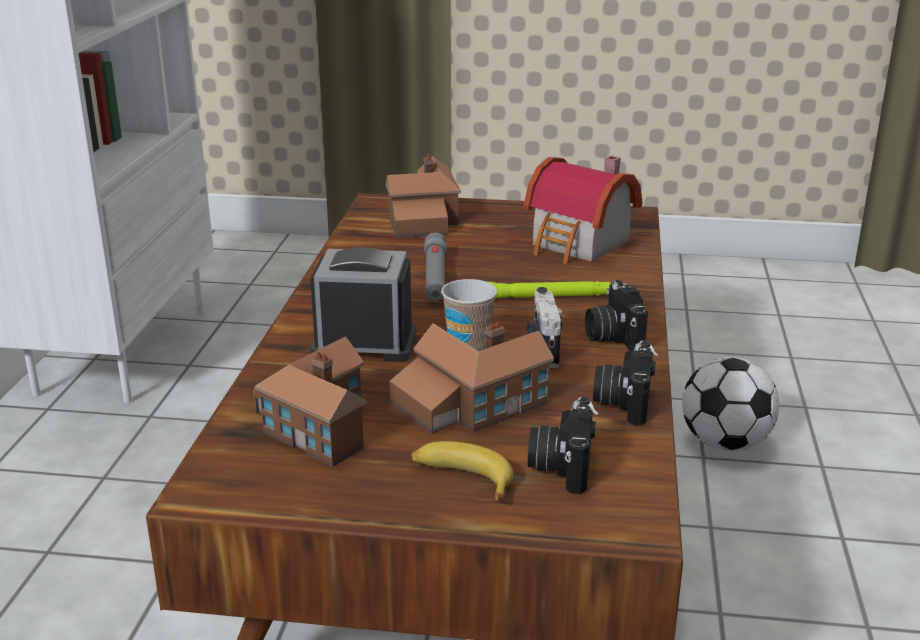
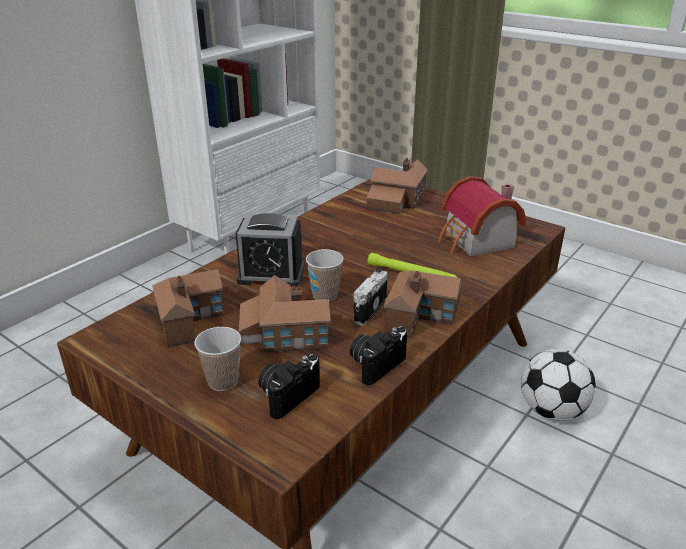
camera: 30 degrees right, 5 degrees up
alarm clock [310,247,416,362] -> alarm clock turned 150 degrees clockwise [235,213,305,287]
banana [411,441,513,502] -> cup [194,327,241,391]
grey flashlight [424,233,447,301] -> none
camera [585,280,648,350] -> toy house [383,270,462,338]

